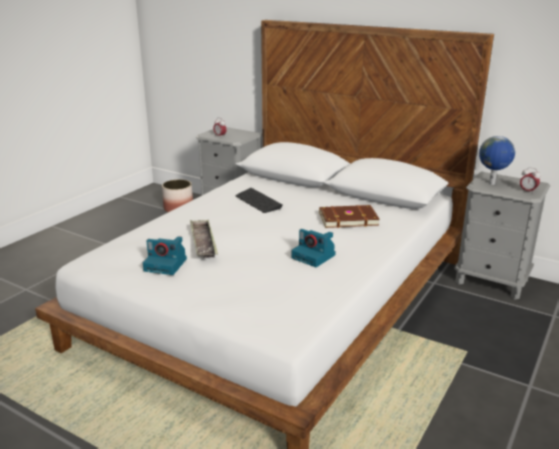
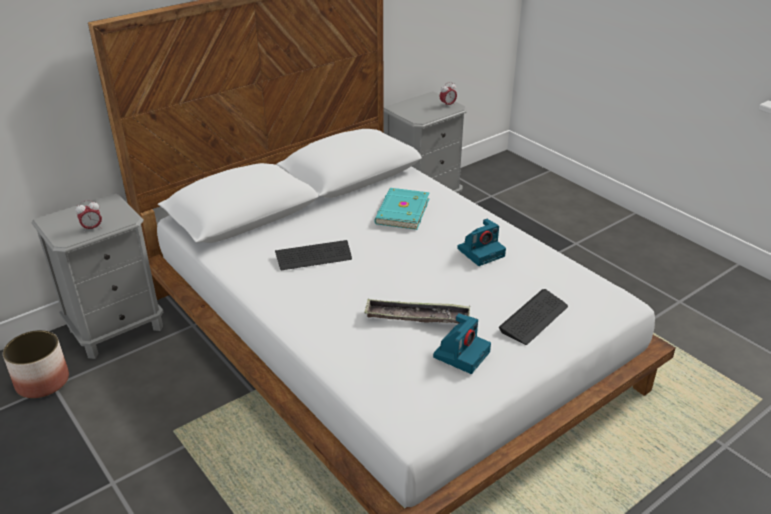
camera: 70 degrees left, 10 degrees up
brown book [319,205,380,228] -> turquoise book [374,188,430,230]
globe [479,136,515,185] -> none
none -> keyboard [499,289,568,345]

